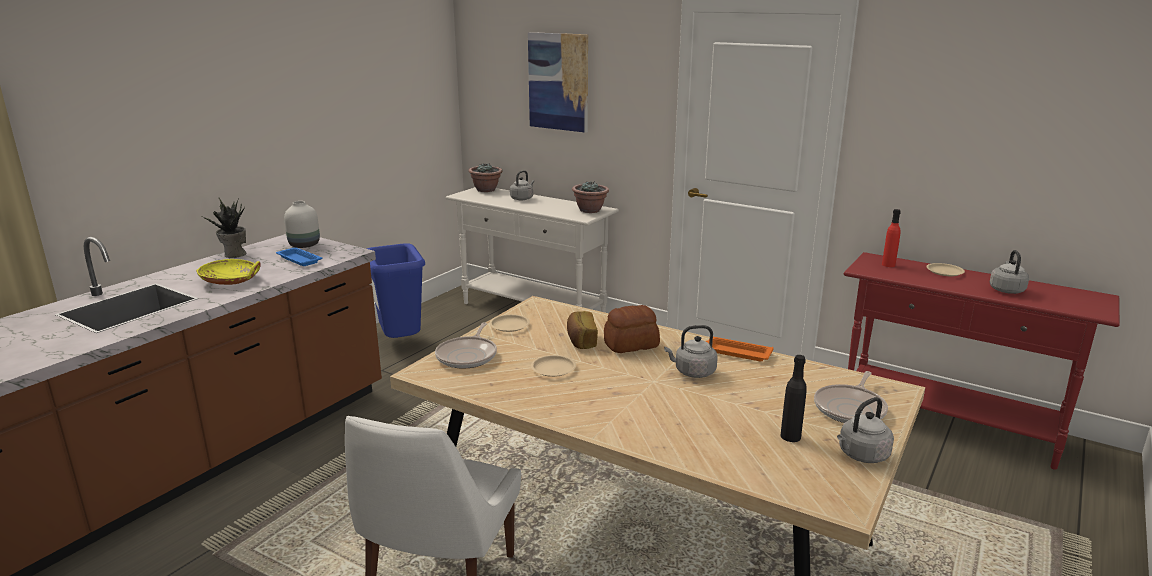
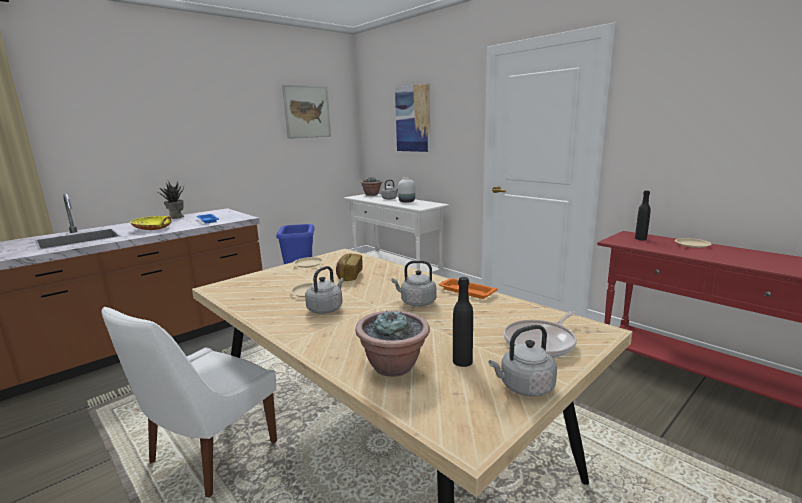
camera: 15 degrees right, 5 degrees down
white vase [284,201,320,248] -> white vase moved to [398,177,415,203]
frying pan [435,323,497,369] -> none
potted plant [572,181,609,213] -> potted plant moved to [355,310,430,377]
bread [604,305,660,353] -> none
red bottle [882,209,901,267] -> black bottle [635,191,651,240]
grey kettle [990,250,1029,294] -> grey kettle moved to [305,266,344,314]
none -> picture [282,85,331,139]

